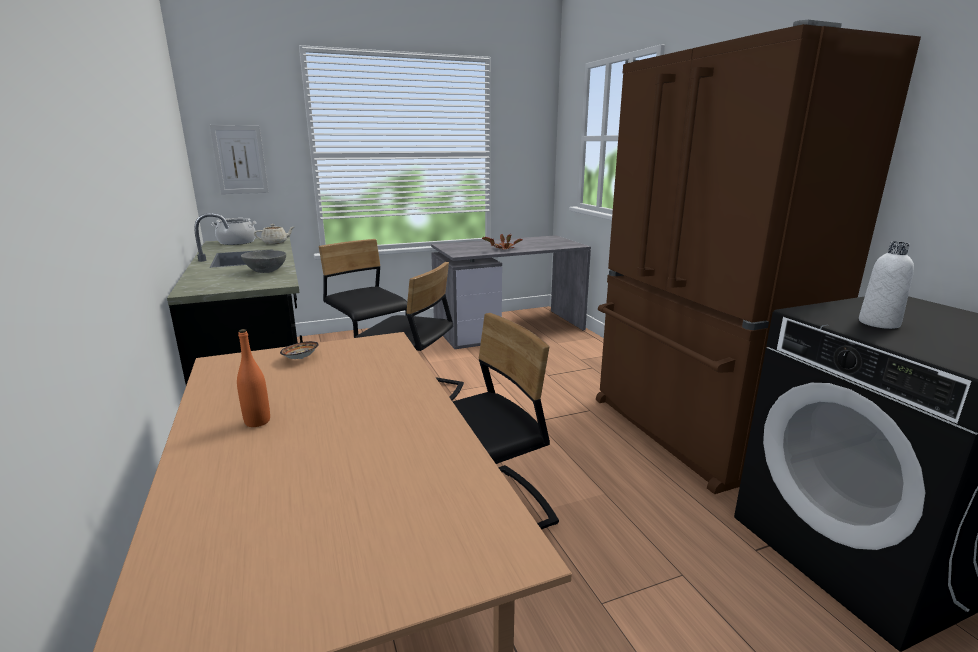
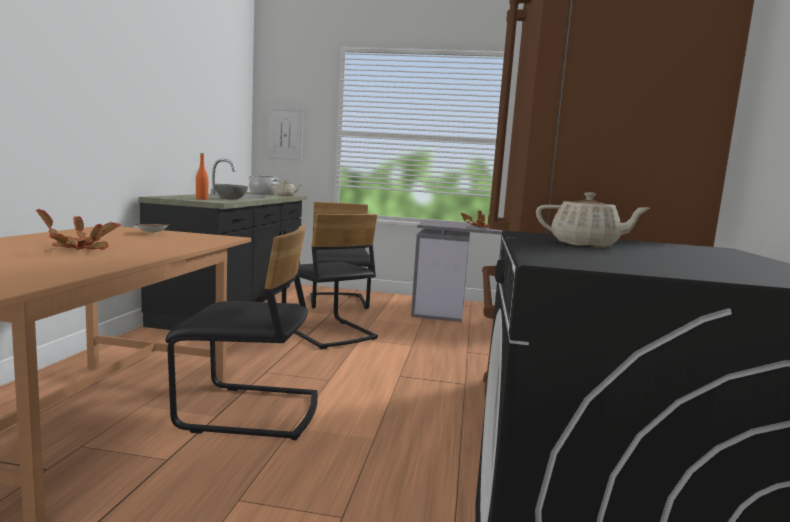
camera: 30 degrees right, 10 degrees down
orange bottle [237,329,270,427] -> orange bottle moved to [196,153,208,200]
white bottle [859,241,914,329] -> beige teapot [536,192,650,247]
none -> potted plant [36,208,120,250]

